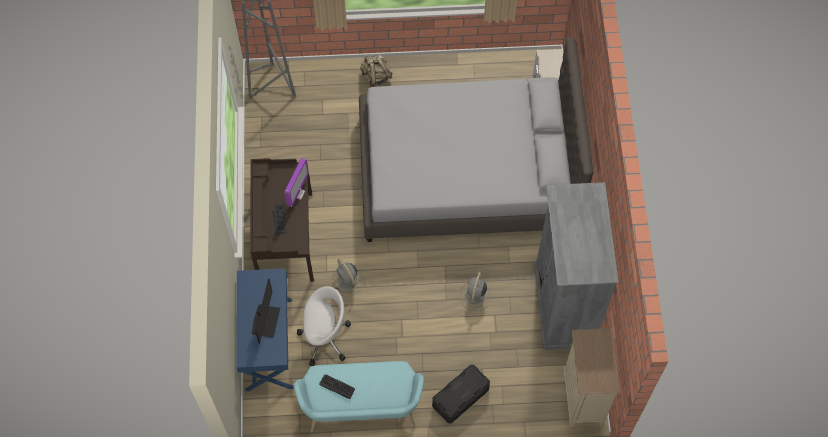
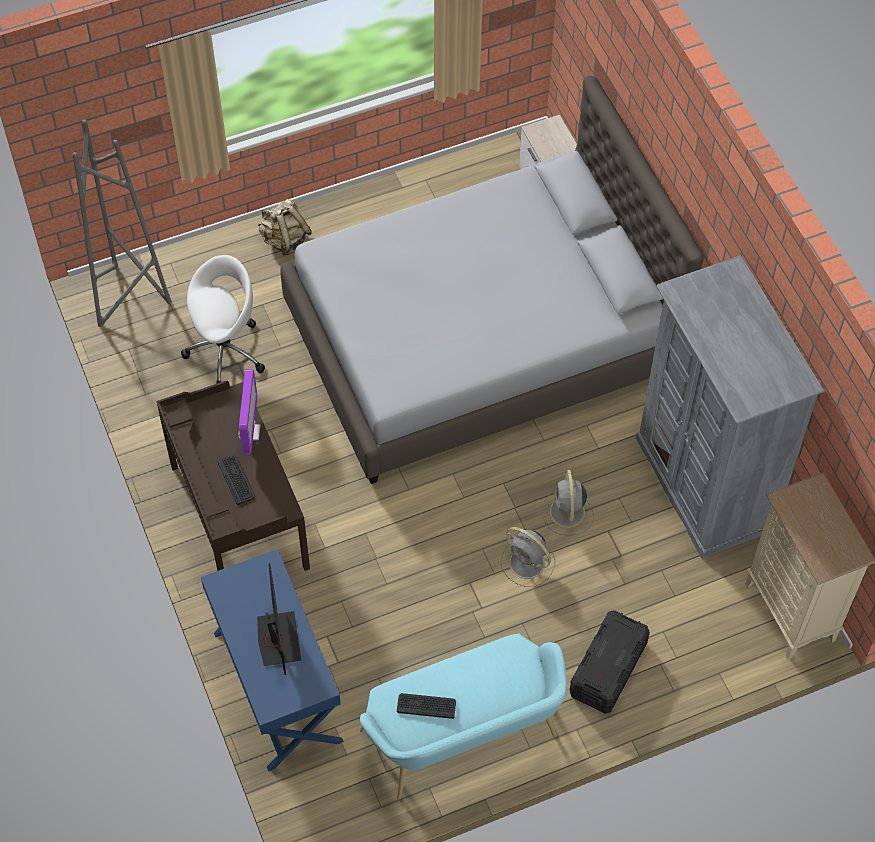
camera: 20 degrees left, 5 degrees down
white office chair [297,286,351,366] -> white office chair moved to [181,255,265,384]
grey fan [332,259,365,297] -> grey fan moved to [500,527,555,587]

